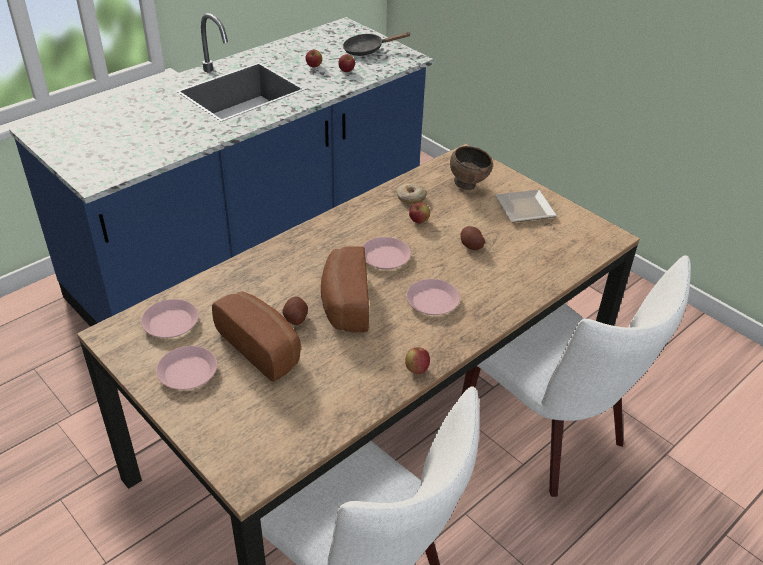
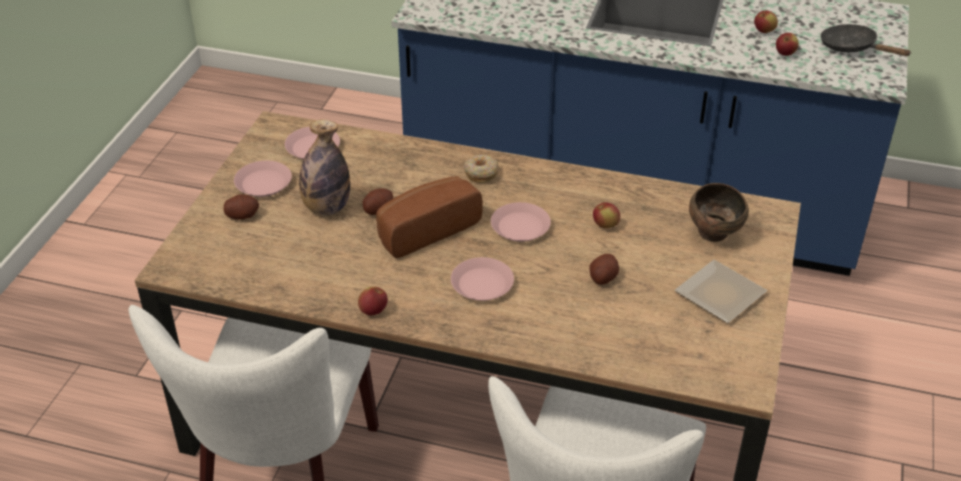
camera: 60 degrees right, 0 degrees up
bread [212,292,301,382] -> bottle [299,119,350,215]
donut [397,183,427,205] -> donut moved to [464,155,498,183]
none -> potato [224,194,259,219]

